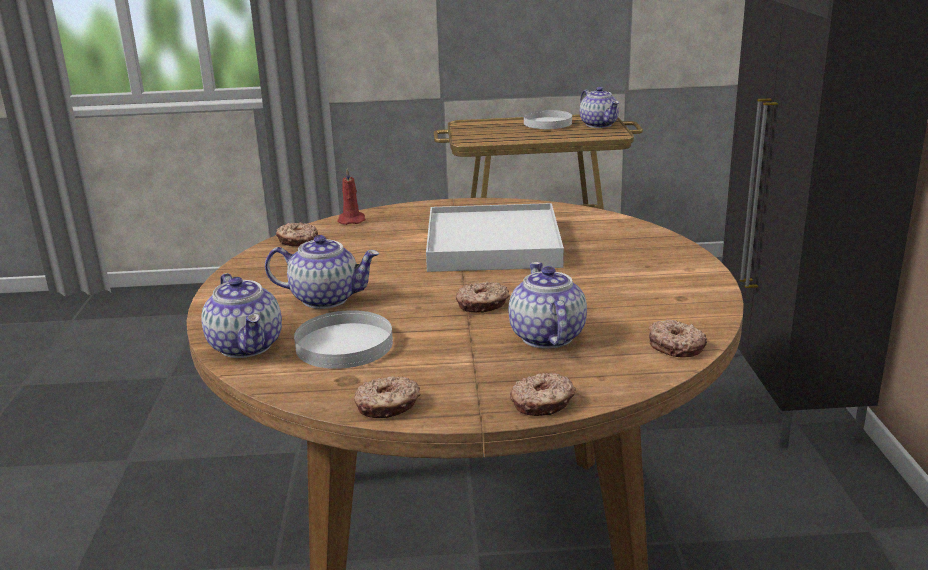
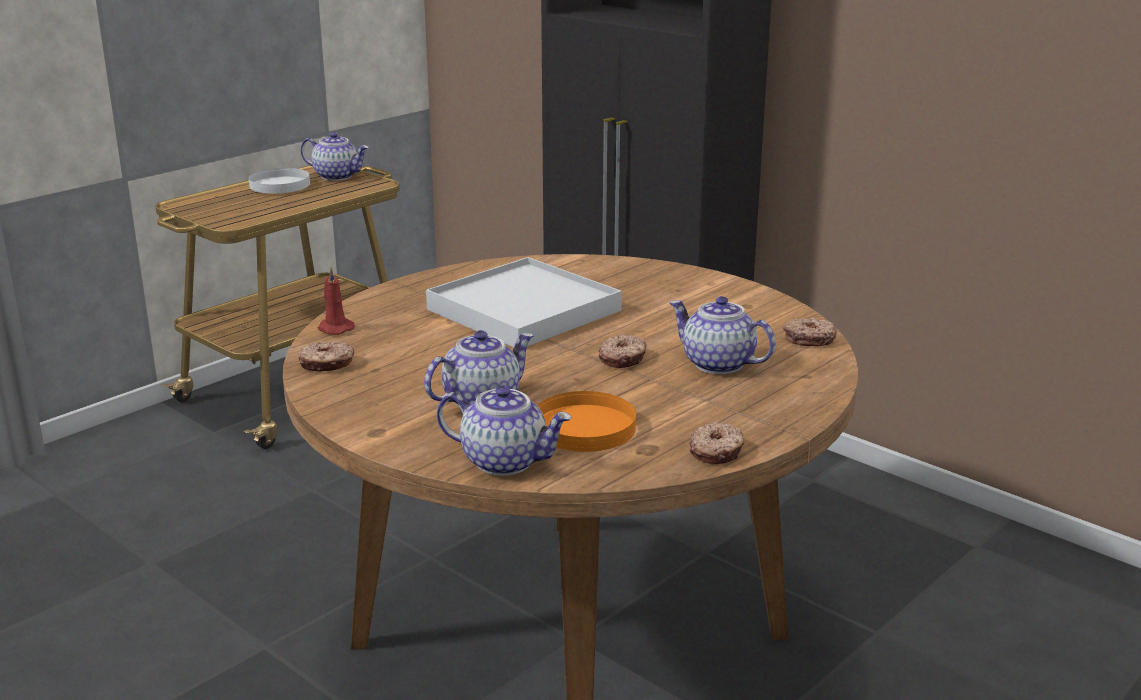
camera: 45 degrees left, 0 degrees up
white plate [294,310,393,369] -> orange plate [538,391,636,452]
donut [510,373,576,416] -> none

